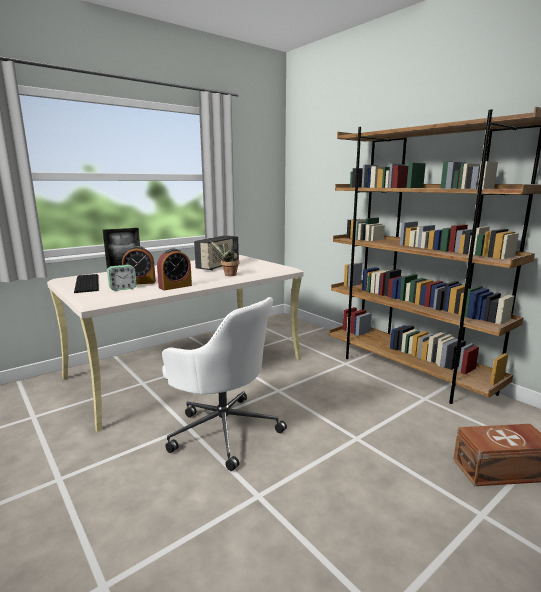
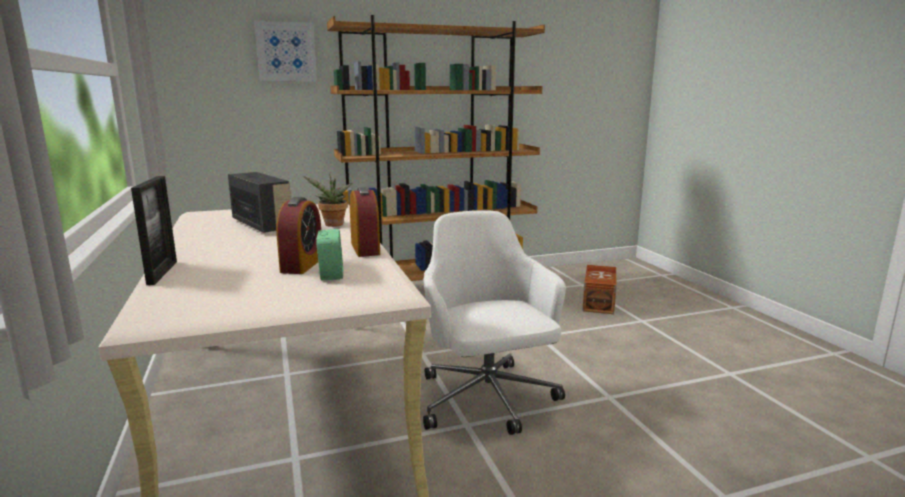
camera: 70 degrees left, 0 degrees up
keyboard [74,274,99,293] -> none
white office chair [162,297,287,471] -> white office chair turned 75 degrees counterclockwise [423,210,566,435]
none -> picture [254,21,317,81]

